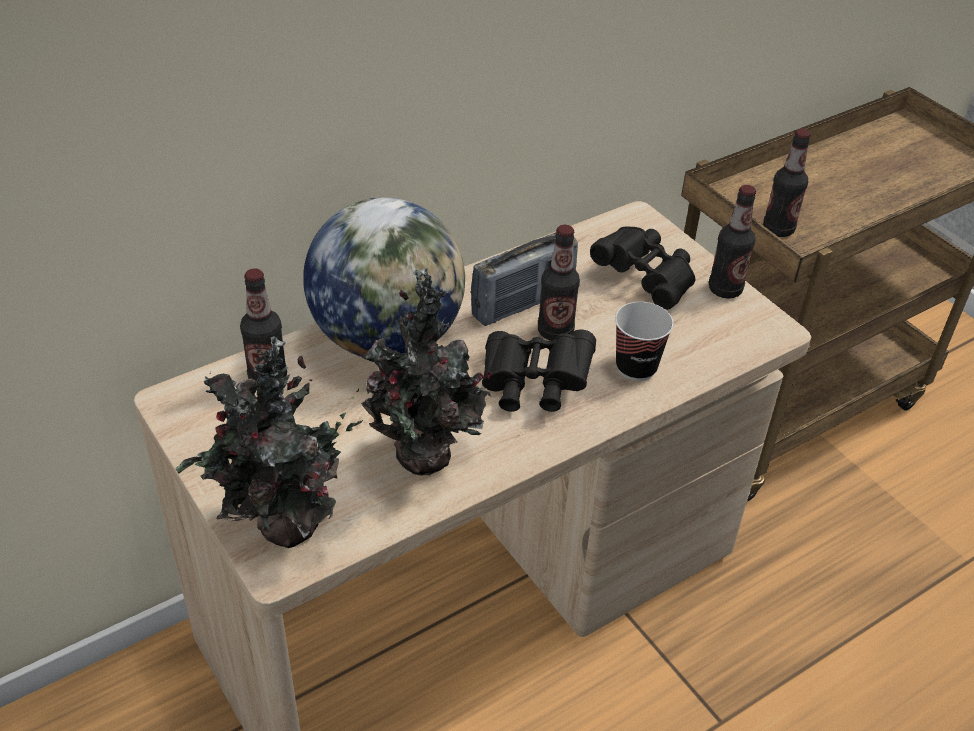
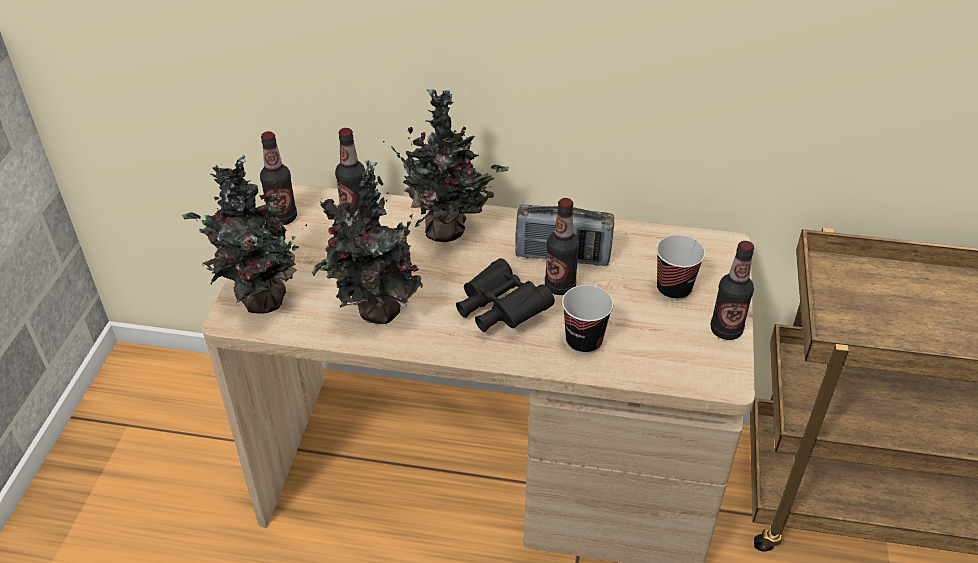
camera: 45 degrees right, 0 degrees up
globe [303,197,465,357] -> potted plant [383,89,509,242]
black binoculars [590,226,695,310] -> cup [656,235,705,301]
bottle [763,129,811,237] -> bottle moved to [260,131,297,225]

